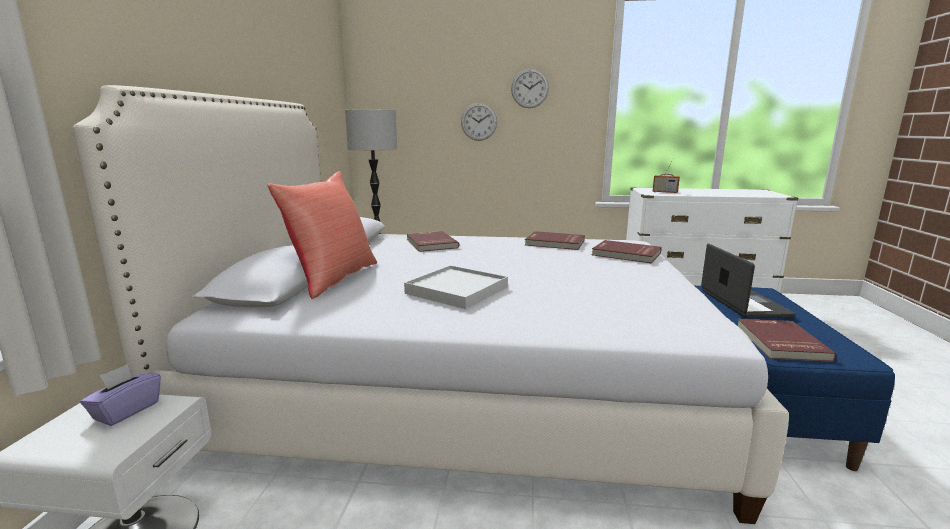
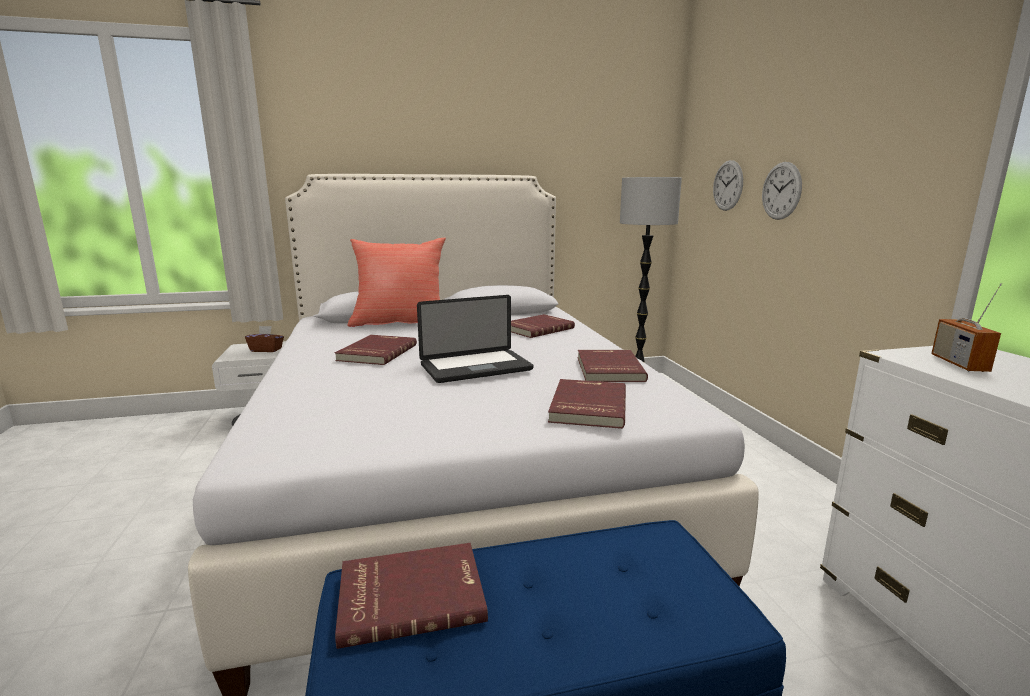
camera: 70 degrees right, 0 degrees up
purple tissue box [80,364,161,426] -> brown tissue box [245,326,284,352]
white tray [404,265,508,309] -> red book [335,335,417,365]
wall clock [511,69,549,108] -> wall clock moved to [713,160,743,211]
laptop [701,244,795,318] -> laptop moved to [417,295,533,383]

